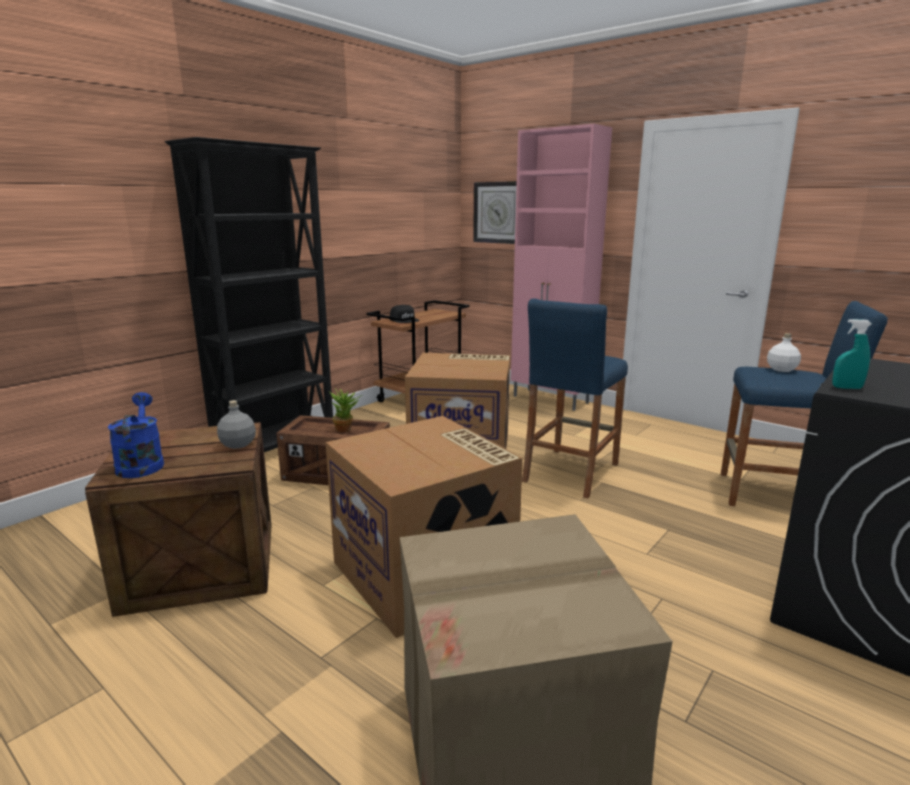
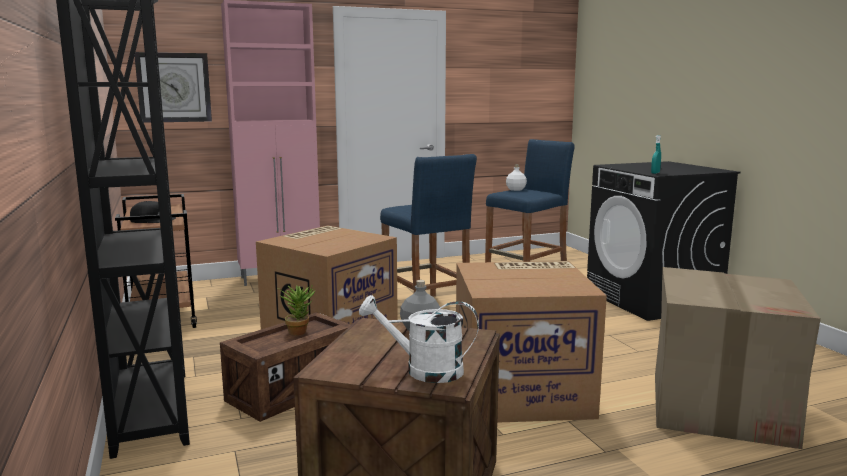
camera: 60 degrees left, 5 degrees down
blue watering can [108,392,164,478] -> white watering can [359,295,479,383]

